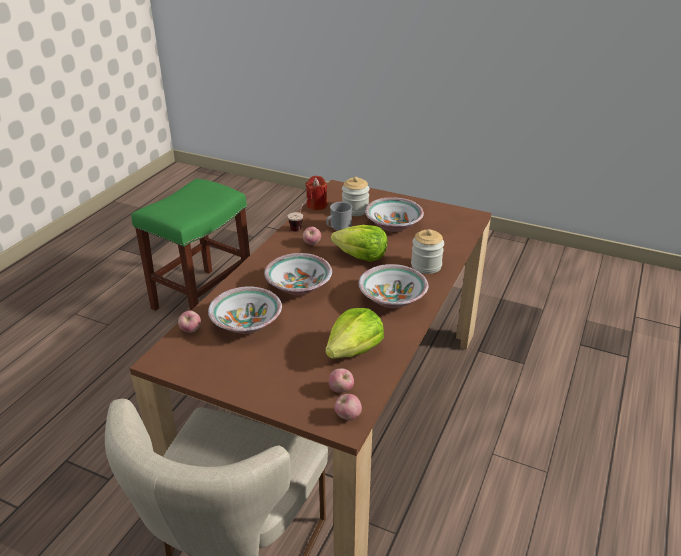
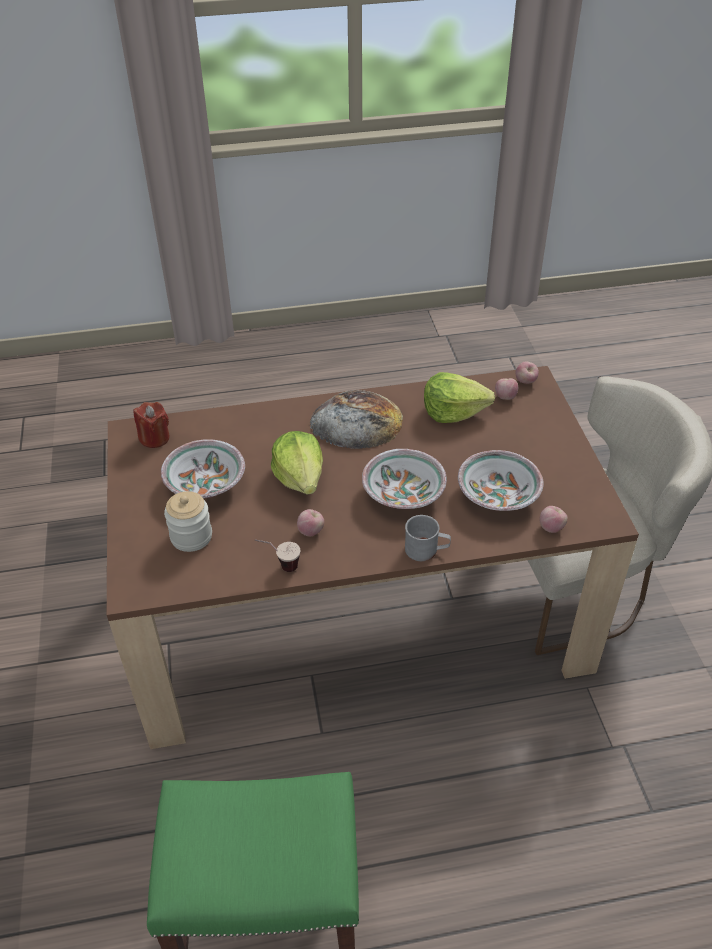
camera: 125 degrees left, 10 degrees up
red candle [306,176,327,210] -> red candle moved to [134,402,170,448]
grey mug [326,202,352,231] -> grey mug moved to [405,515,451,561]
bowl [359,264,429,308] -> bread [309,390,403,449]
jar [411,229,444,274] -> none

